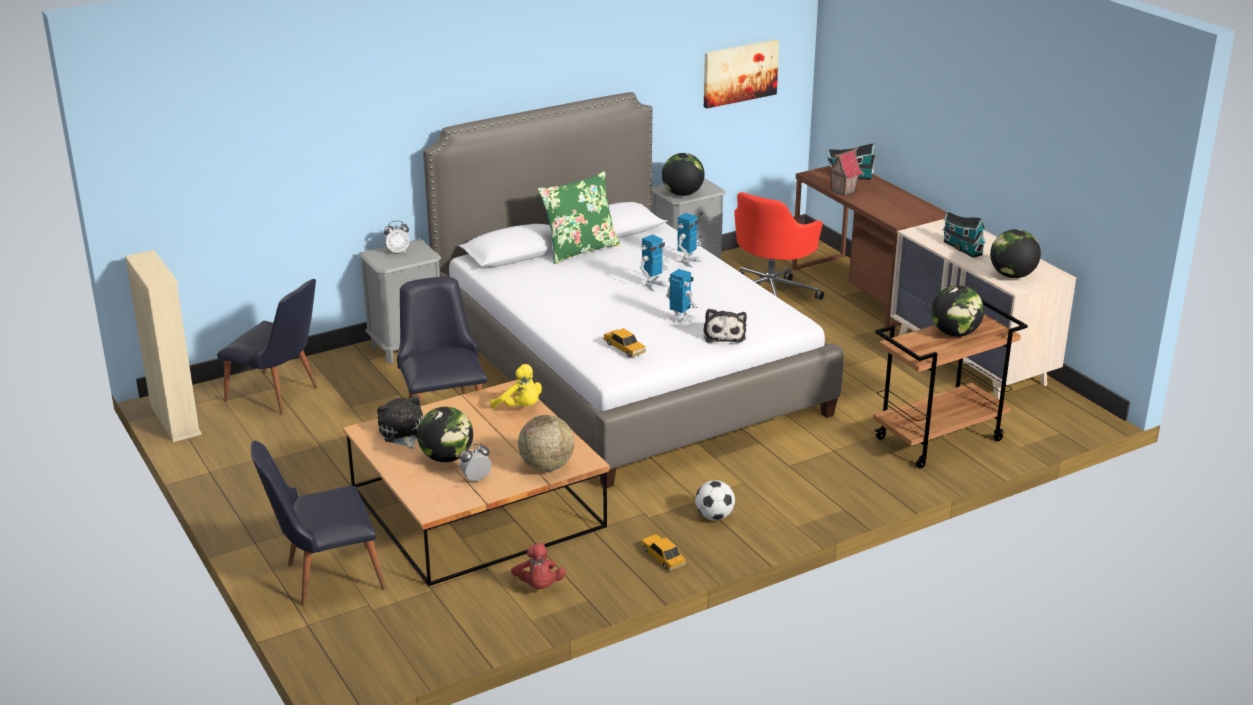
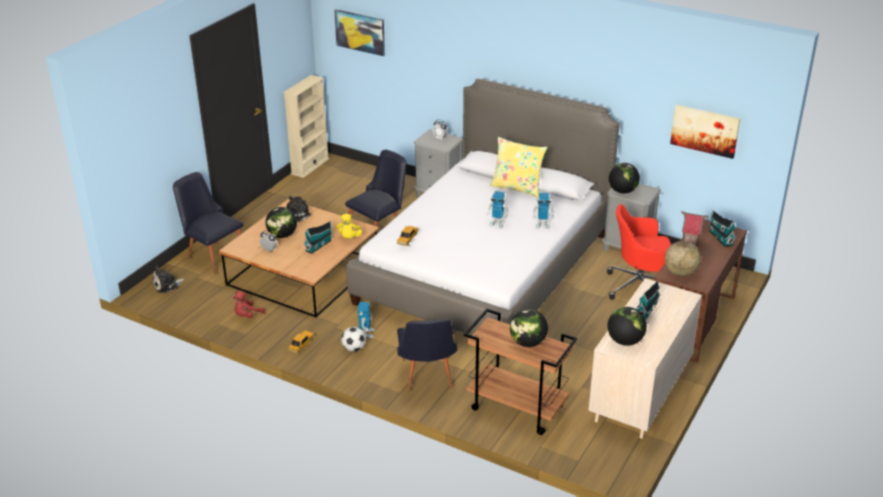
camera: 60 degrees right, 5 degrees up
black chair [217,279,318,415] -> black chair moved to [397,319,458,392]
globe [518,415,574,471] -> globe moved to [665,241,701,276]
green pillow [538,171,620,264] -> yellow pillow [490,137,547,197]
toy robot [666,269,698,324] -> toy robot moved to [358,302,375,338]
plush toy [703,309,747,343] -> plush toy moved to [153,265,185,293]
none -> toy house [303,221,333,254]
none -> picture [334,9,385,56]

